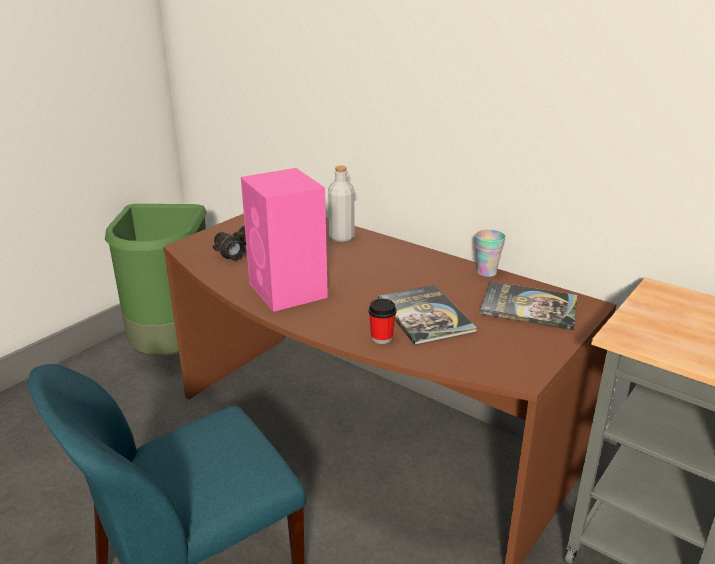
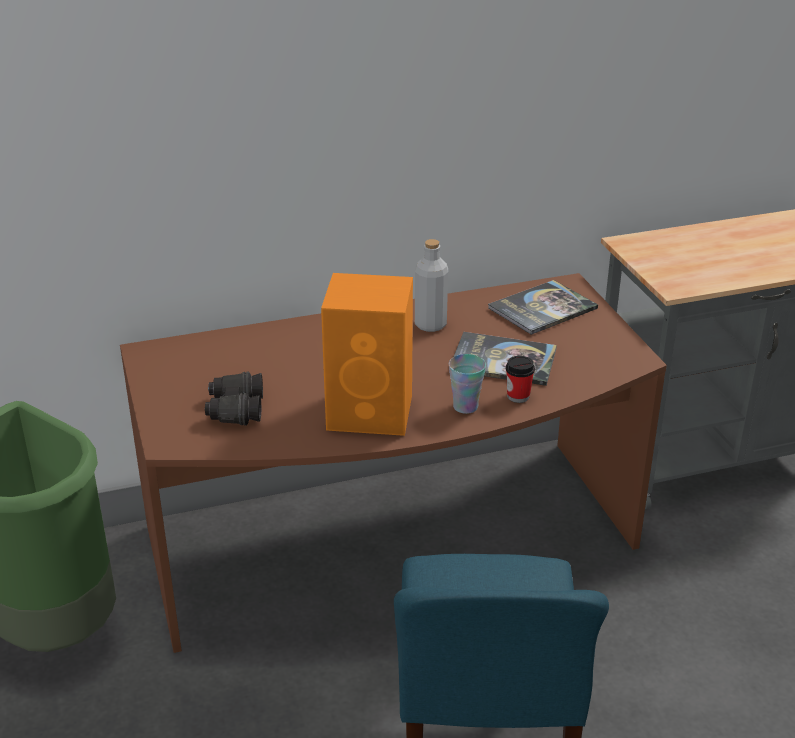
camera: 55 degrees left, 5 degrees up
pink speaker [241,168,328,312] -> orange speaker [321,273,413,436]
grey bottle [328,166,355,242] -> grey bottle moved to [415,239,448,332]
cup [475,230,506,277] -> cup moved to [449,354,486,414]

